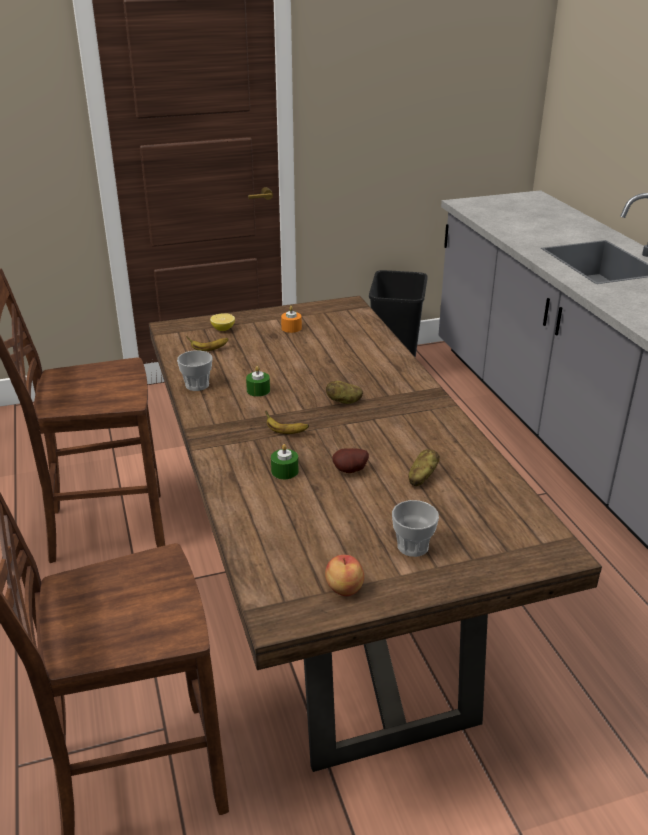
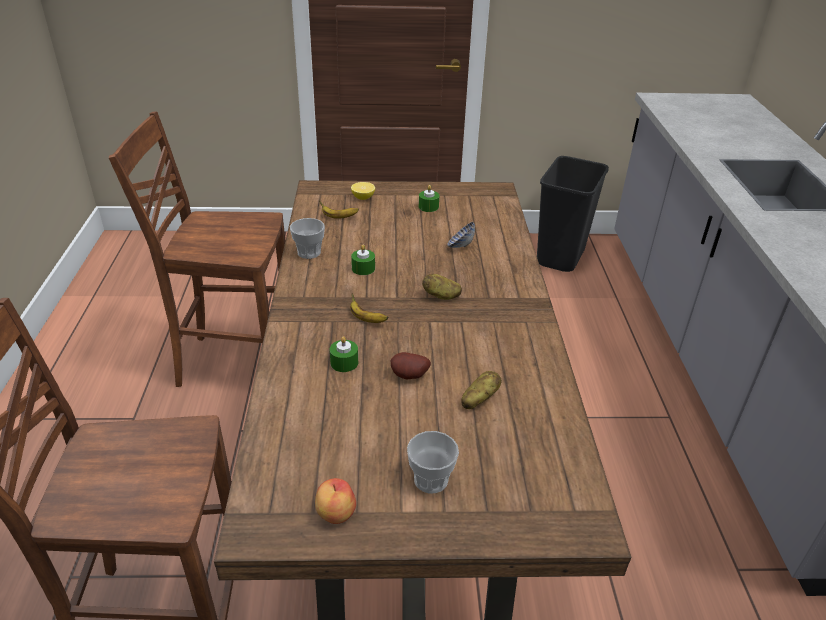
camera: 15 degrees right, 5 degrees up
orange candle [281,306,302,333] -> green candle [419,185,439,212]
none -> bowl [447,222,475,248]

